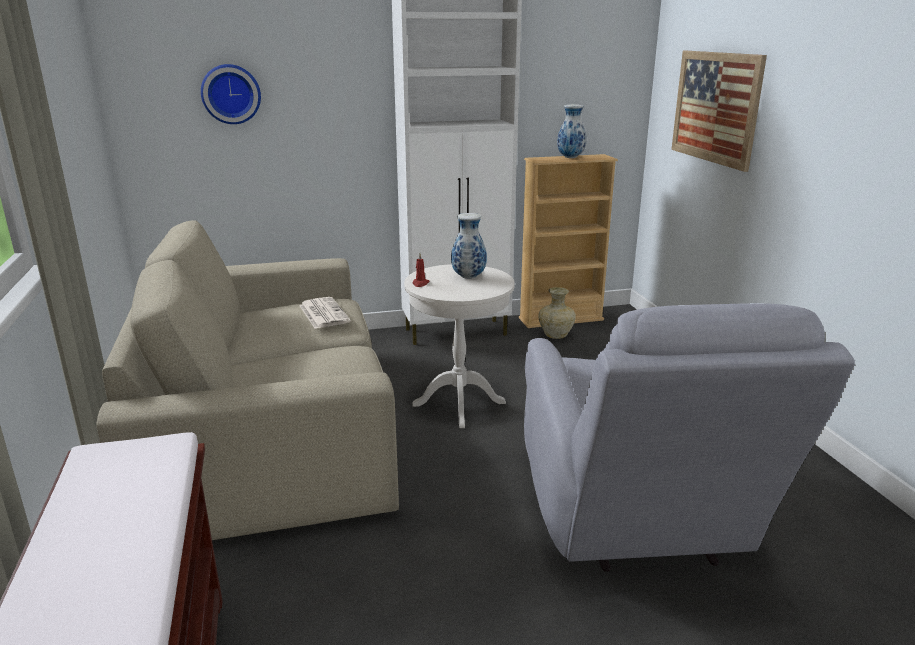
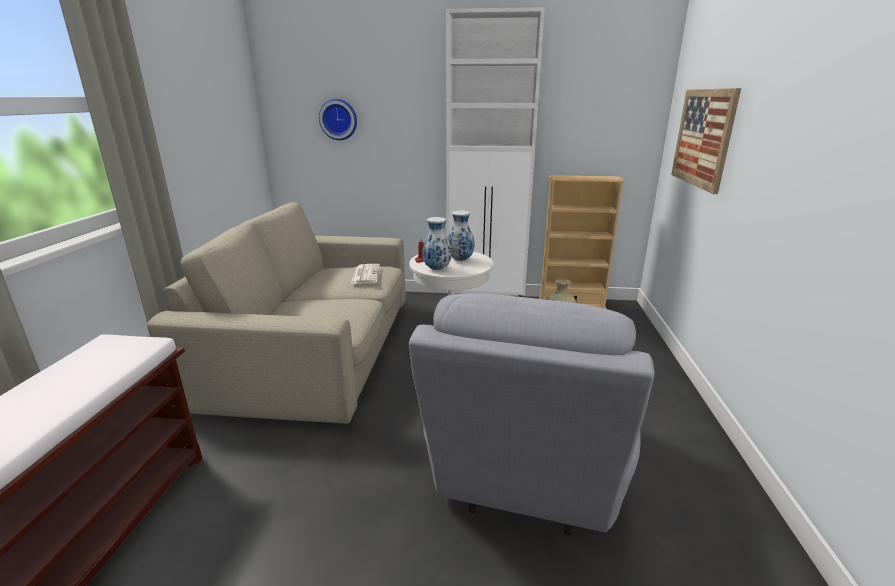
camera: 20 degrees right, 0 degrees up
vase [557,104,586,158] -> vase moved to [422,217,452,270]

